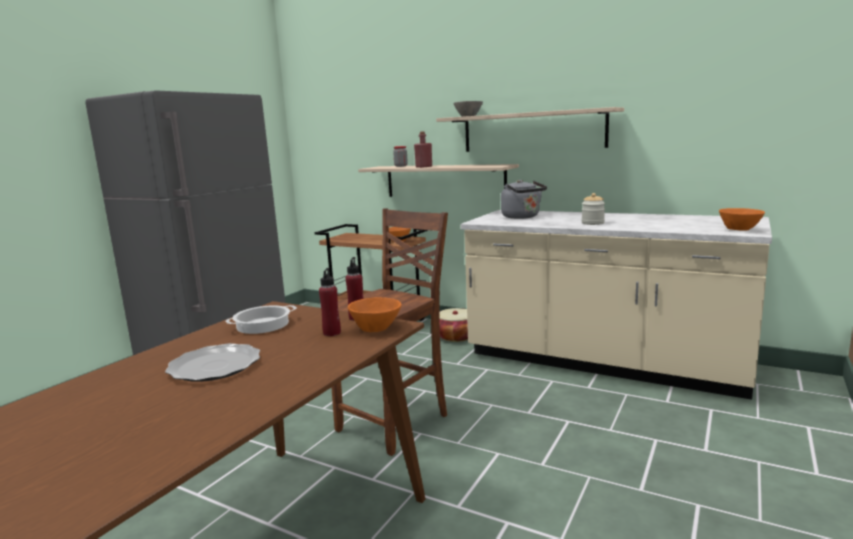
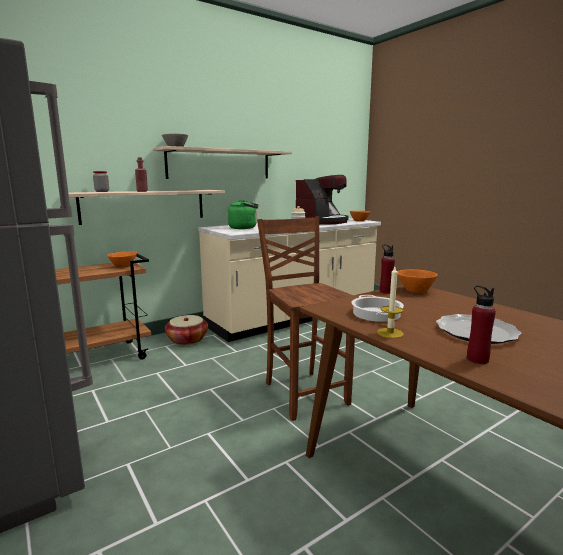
camera: 65 degrees left, 0 degrees up
red bottle [319,268,341,336] -> red bottle moved to [467,285,496,364]
grey kettle [501,180,547,219] -> green kettle [228,200,259,229]
none -> coffee machine [296,175,349,225]
none -> candle [377,267,404,338]

